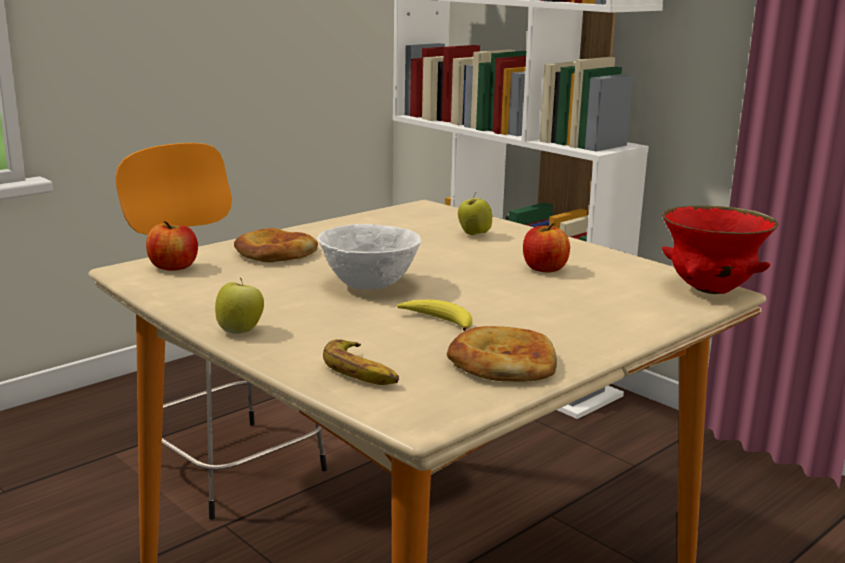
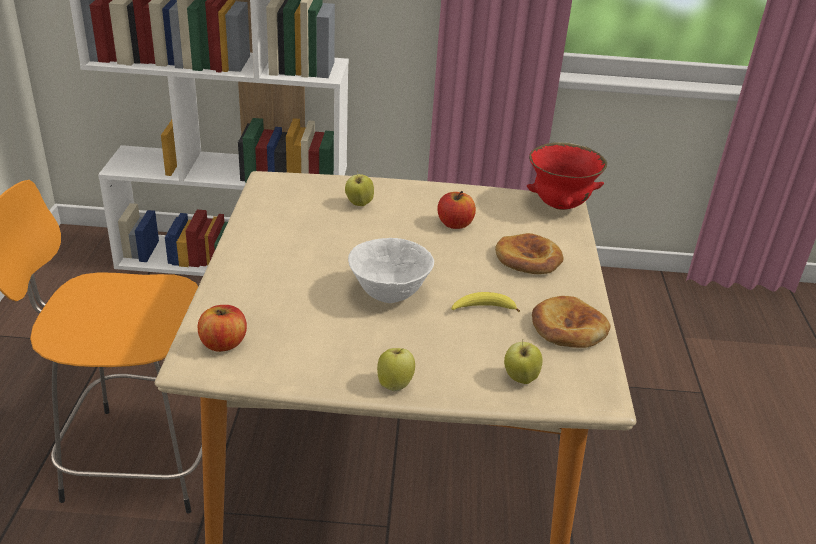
camera: 45 degrees left, 15 degrees up
bread [234,228,318,262] -> bread moved to [495,233,564,274]
banana [323,339,399,385] -> apple [504,341,542,384]

